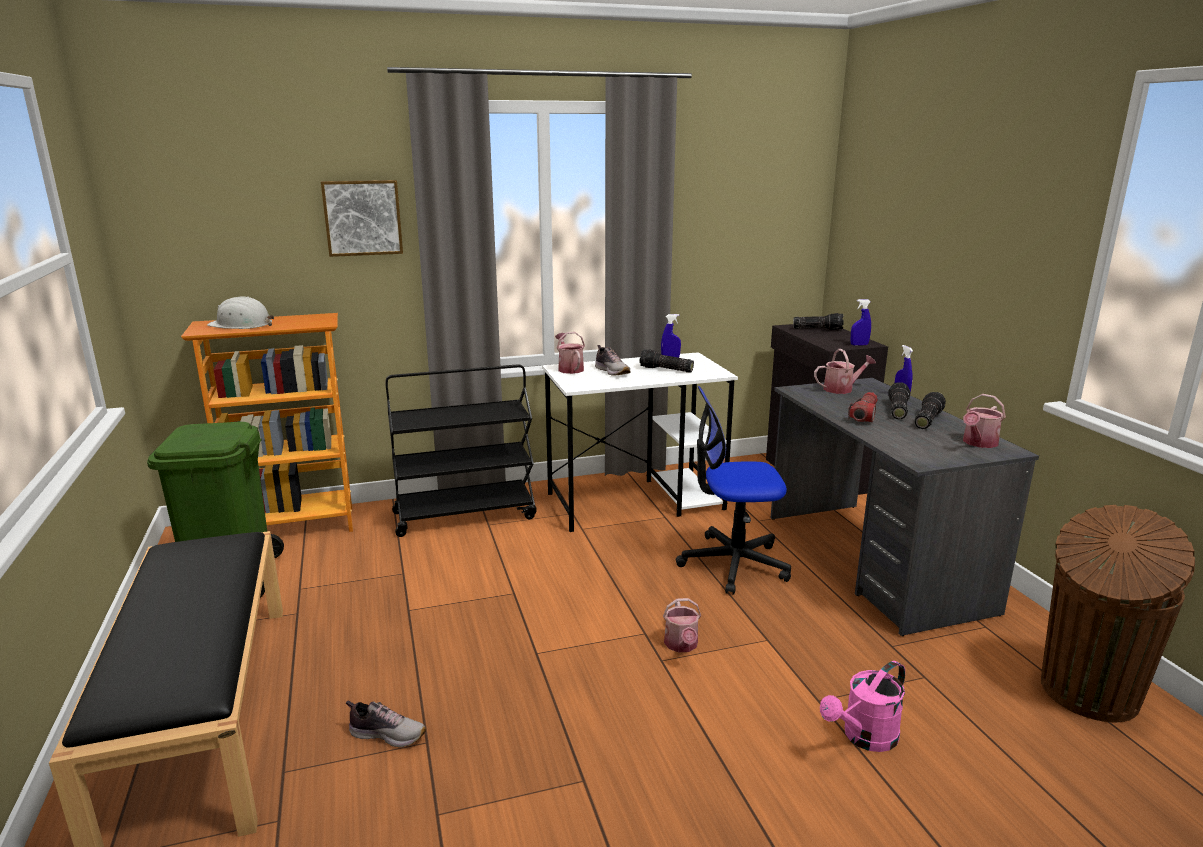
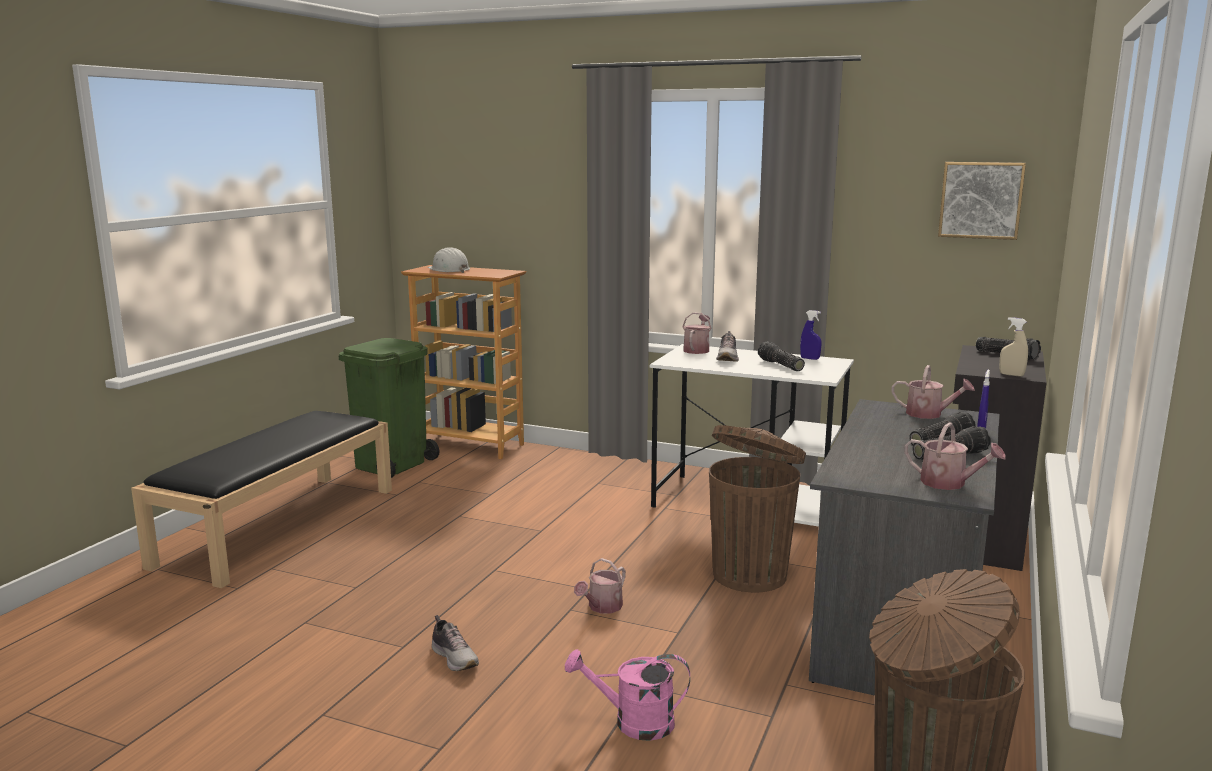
camera: 40 degrees right, 5 degrees down
picture [321,180,403,257] -> picture moved to [938,162,1026,240]
shoe [346,700,426,748] -> shoe moved to [432,615,479,671]
black cart [385,364,537,537] -> none
office chair [676,386,791,595] -> brown trash can [709,425,806,593]
flashlight [848,392,878,422] -> none
blue spray bottle [851,299,871,346] -> beige spray bottle [999,317,1028,377]
watering can [963,394,1006,448] -> watering can turned 135 degrees counterclockwise [904,422,1006,490]

